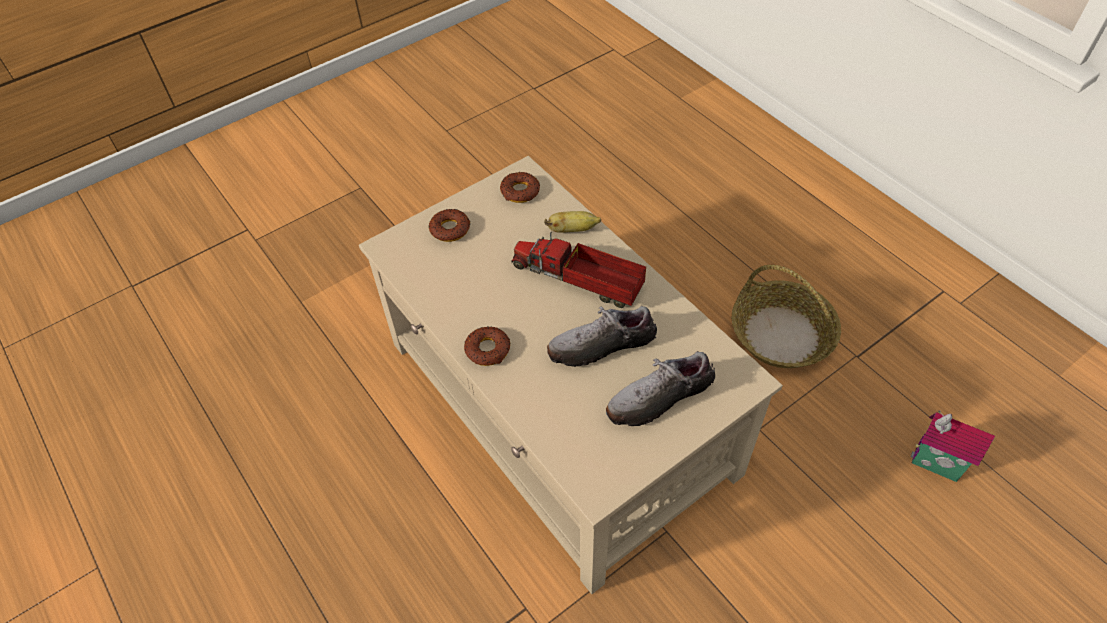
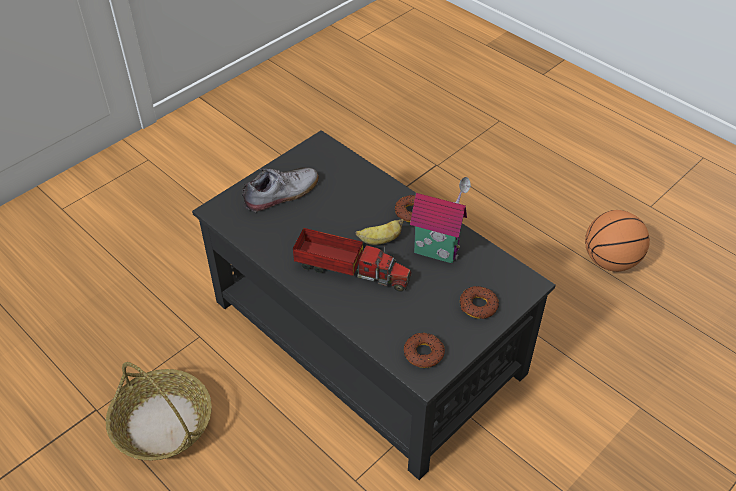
camera: 170 degrees right, 5 degrees down
beige coffee table [359,156,783,594] -> black coffee table [192,130,556,480]
banana [544,211,601,233] -> banana moved to [356,219,404,245]
shoe [547,306,657,367] -> none
toy house [911,410,995,482] -> toy house moved to [410,177,471,264]
none -> basketball [585,210,650,272]

